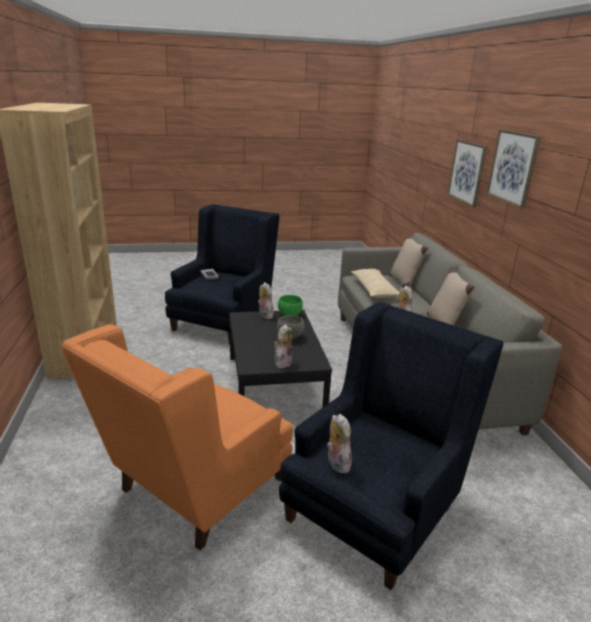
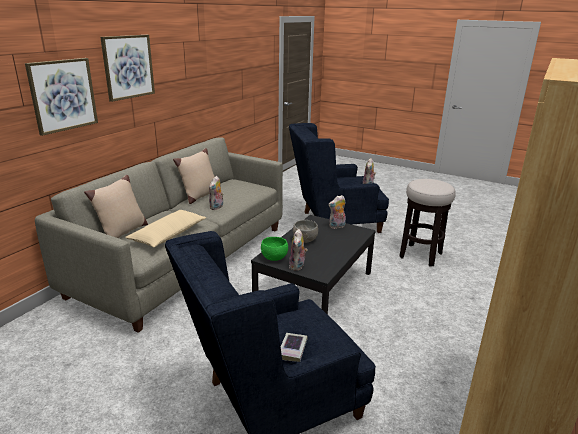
camera: 140 degrees left, 0 degrees up
orange armchair [61,324,293,551] -> stool [399,179,456,267]

